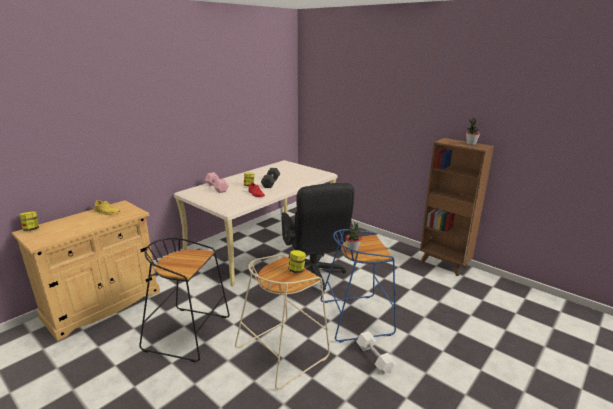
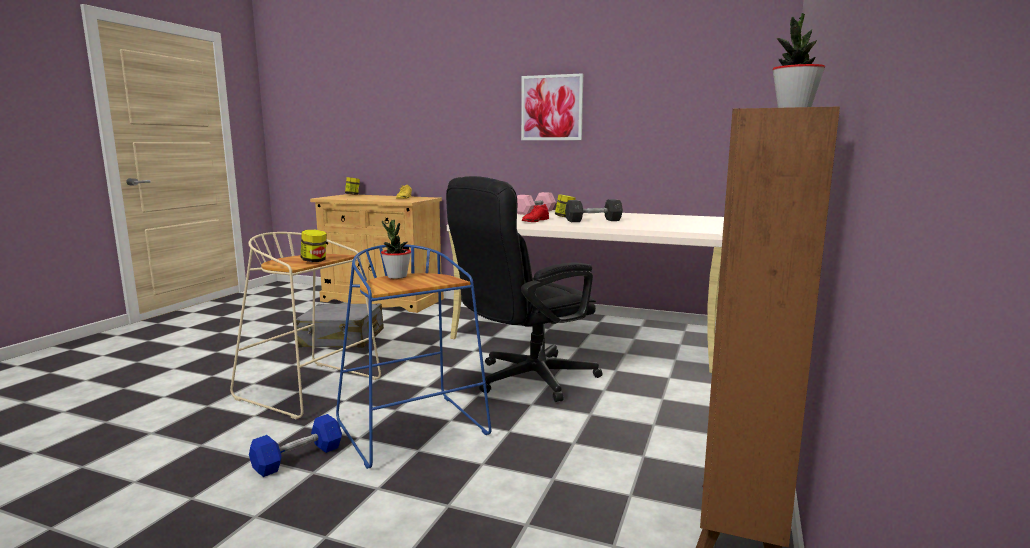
camera: 70 degrees right, 10 degrees down
black stool [139,238,230,362] -> grey suitcase [293,304,384,348]
white dumbbell [356,331,396,374] -> blue dumbbell [249,414,342,477]
none -> picture [521,73,583,140]

